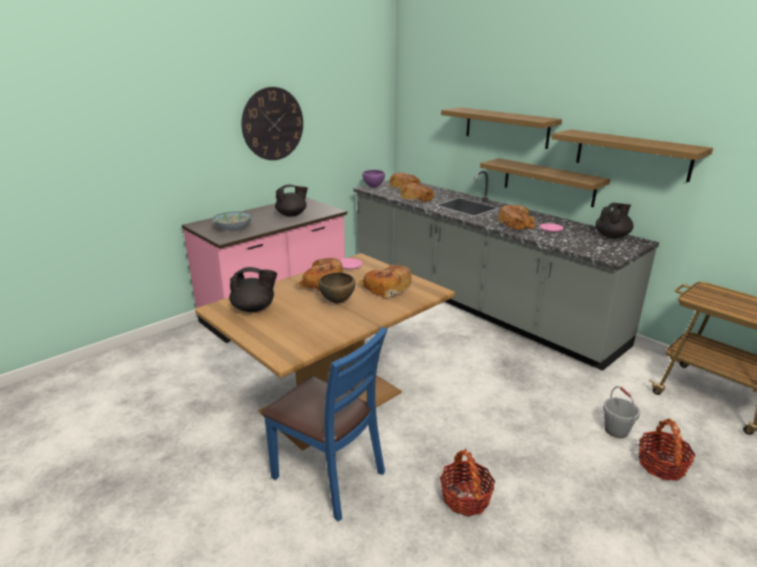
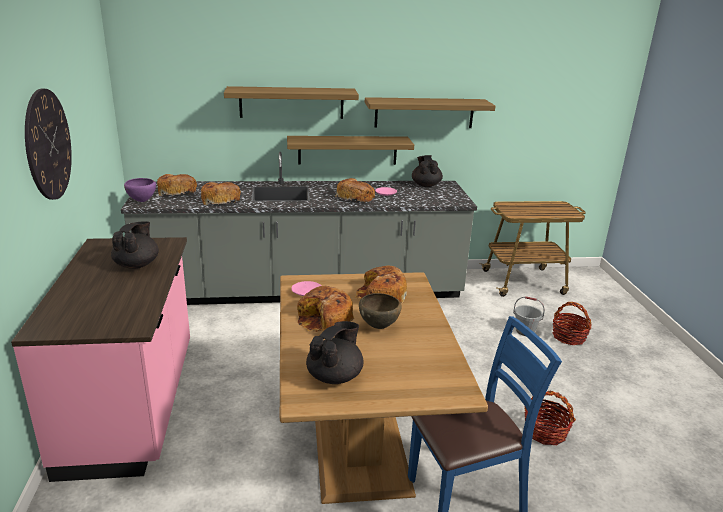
camera: 55 degrees left, 0 degrees up
bowl [212,212,253,231] -> none

